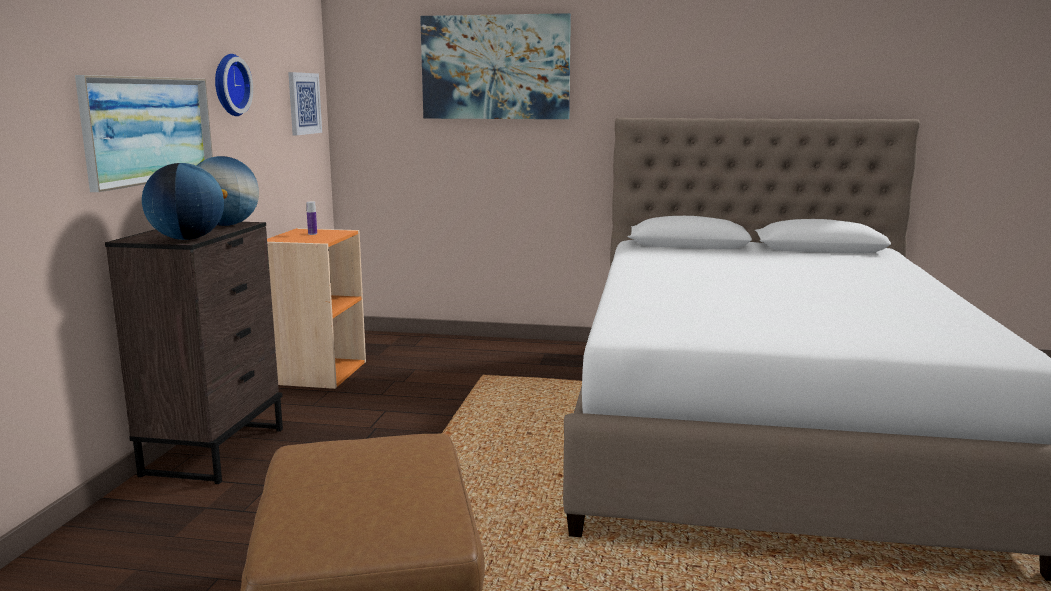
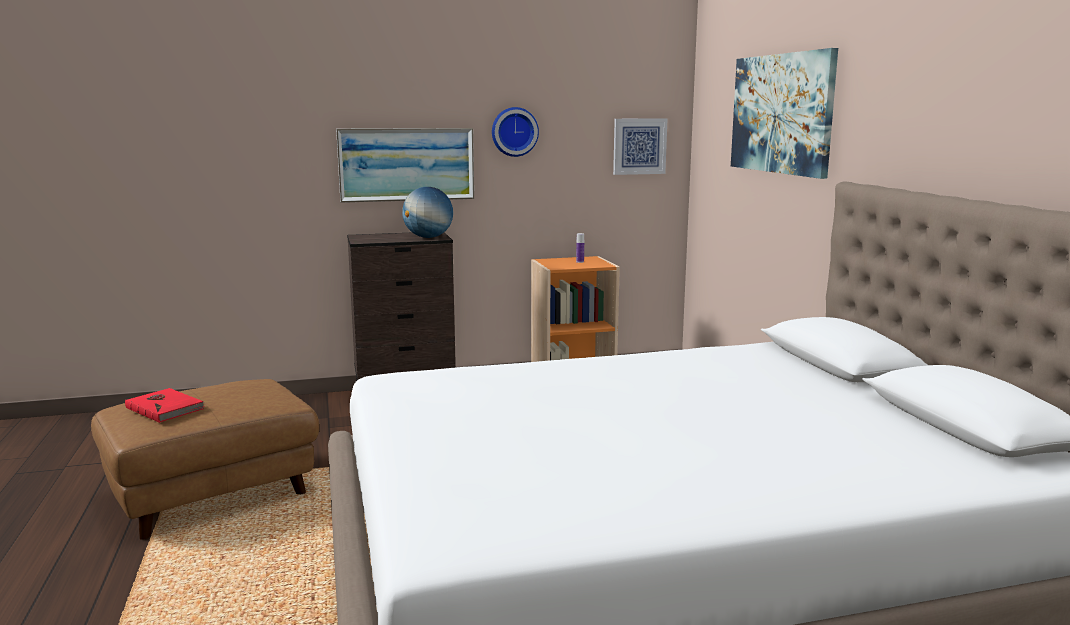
camera: 65 degrees right, 0 degrees up
globe [142,163,224,240] -> none
none -> red book [125,388,205,423]

